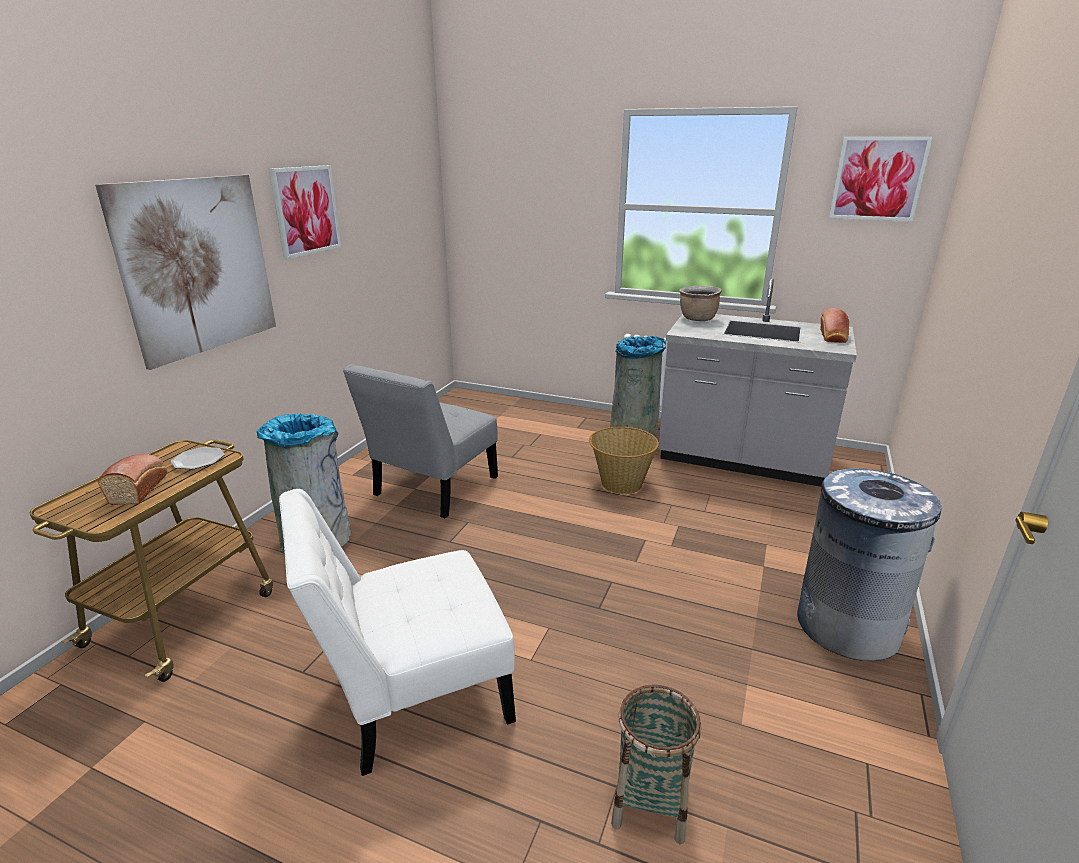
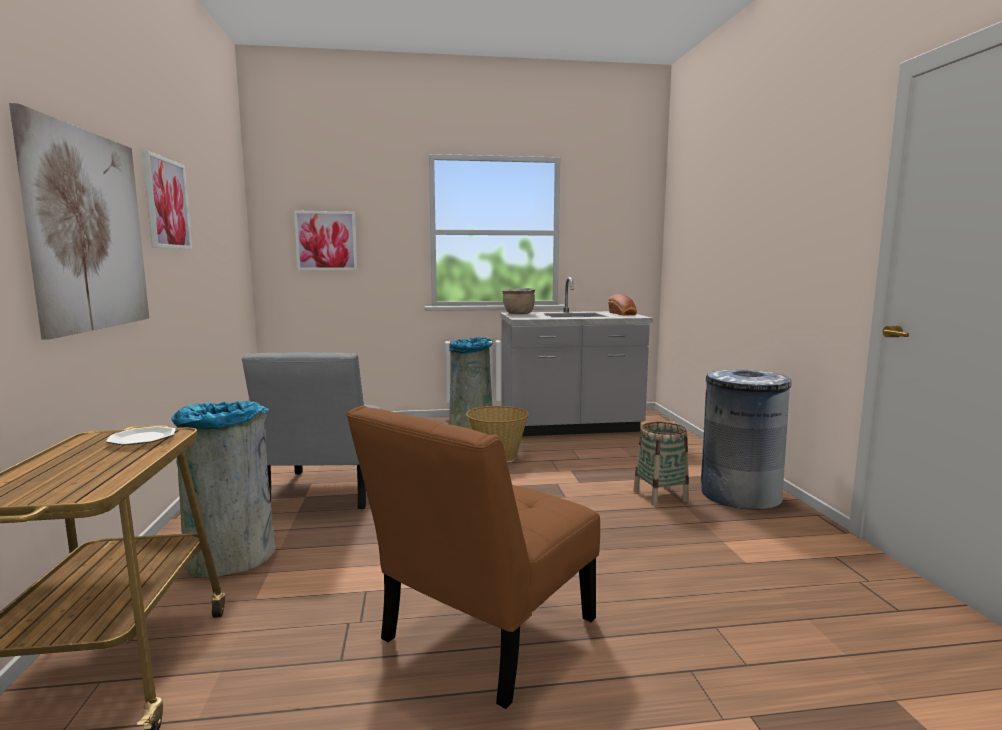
camera: 30 degrees left, 15 degrees down
bread [98,454,167,505] -> none
white chair [279,489,516,776] -> brown chair [347,406,600,709]
basket [611,685,701,844] -> basket moved to [633,422,689,506]
picture [829,137,933,222] -> picture moved to [294,211,357,270]

